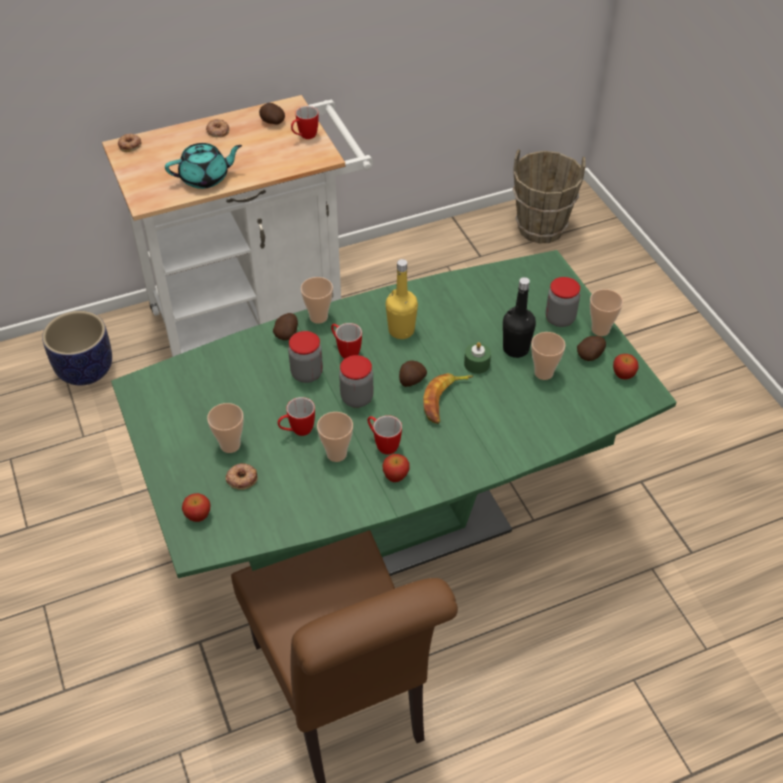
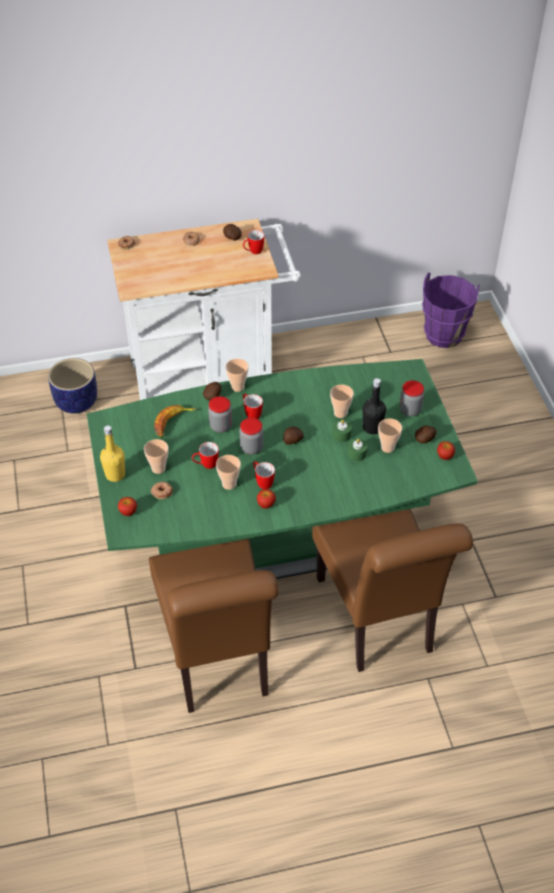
camera: 10 degrees right, 0 degrees up
turquoise teapot [165,143,242,189] -> none
yellow bottle [386,259,418,339] -> yellow bottle moved to [100,425,125,482]
banana [423,373,474,424] -> banana moved to [154,405,196,437]
brown bucket [513,149,585,243] -> purple bucket [422,273,480,348]
cup [590,289,623,336] -> cup moved to [330,385,354,418]
none -> brown chair [312,509,473,672]
none -> green candle [348,439,367,461]

